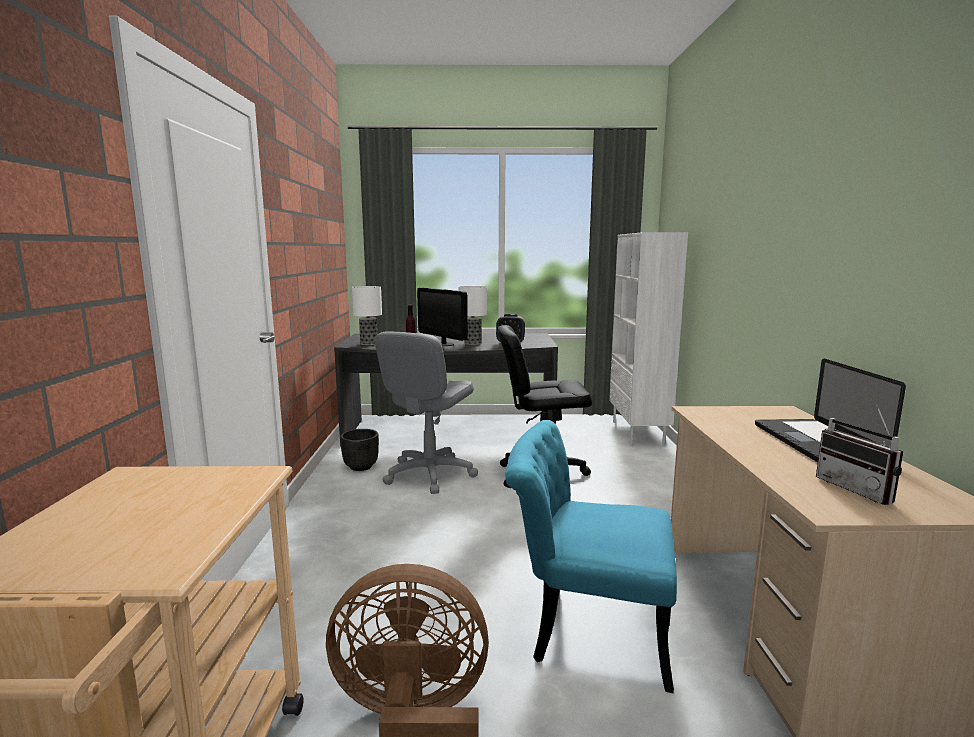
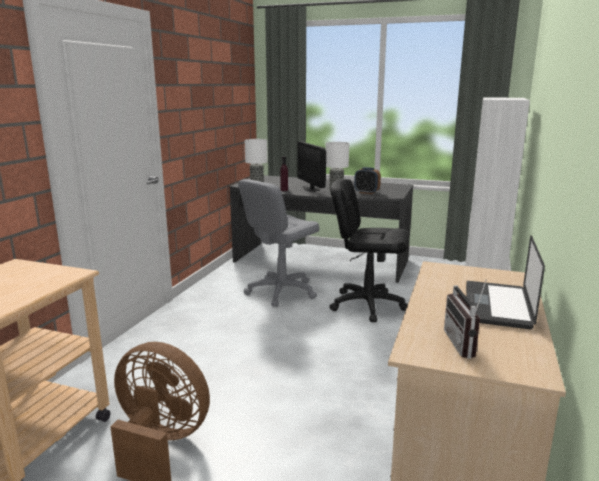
camera: 20 degrees right, 5 degrees up
black planter [340,429,379,471] -> none
turquoise chair [505,420,677,693] -> none

